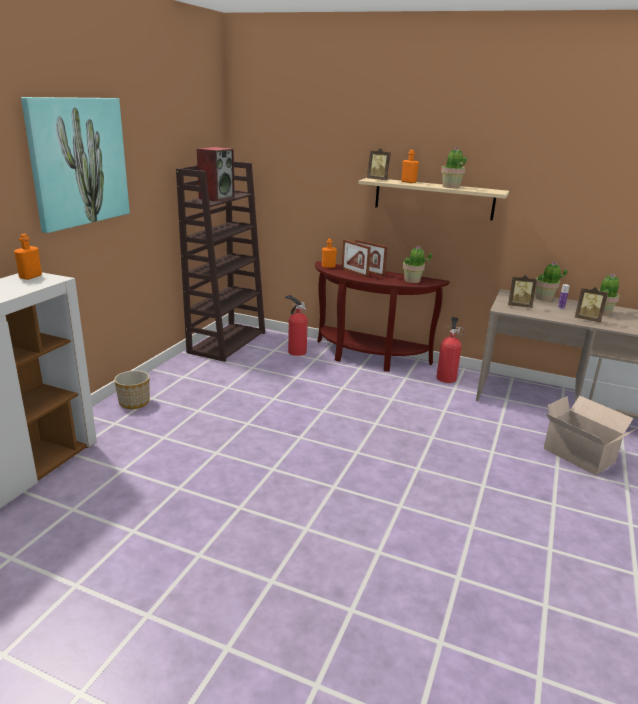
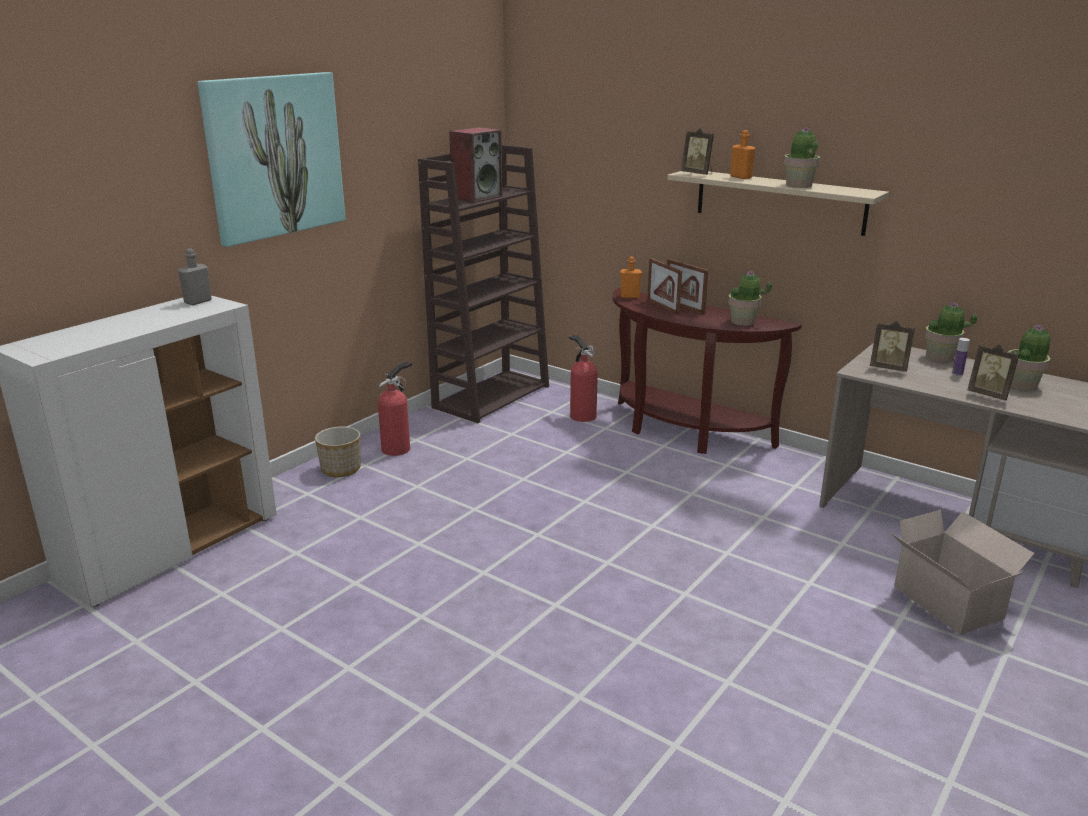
camera: 15 degrees right, 0 degrees up
orange bottle [14,234,42,280] -> grey bottle [178,249,212,305]
fire extinguisher [436,317,465,383] -> fire extinguisher moved to [378,361,412,456]

